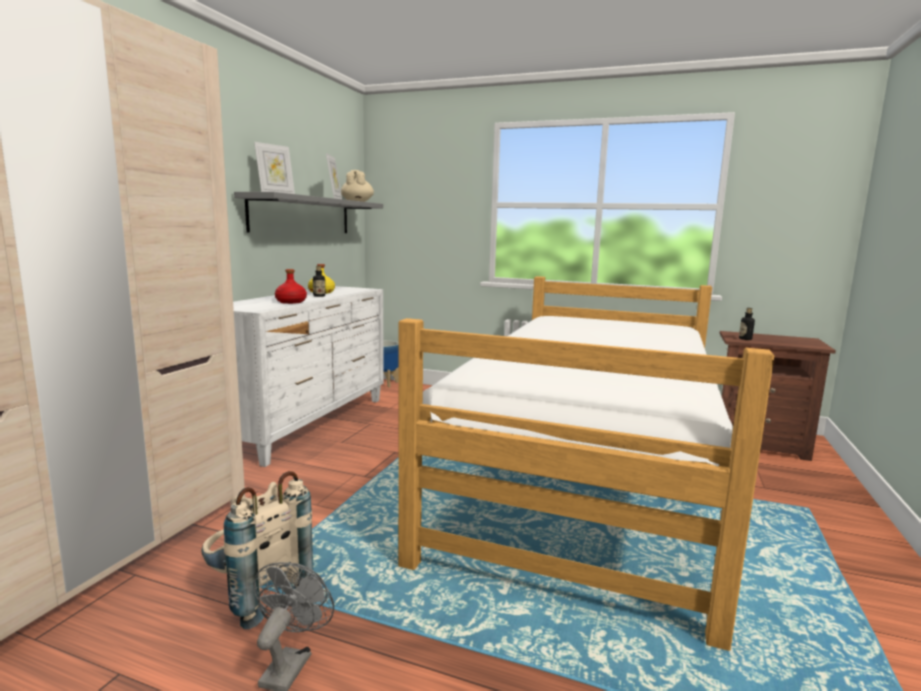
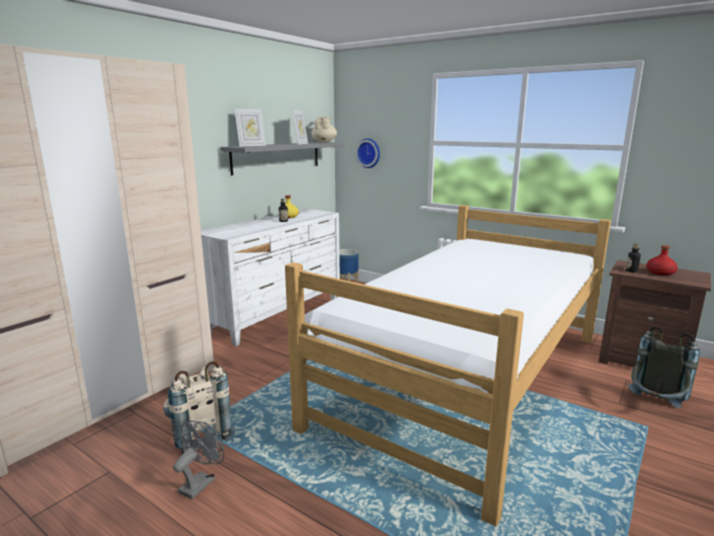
camera: 15 degrees right, 5 degrees up
red bottle [275,269,307,304] -> red bottle moved to [646,245,678,276]
none -> wall clock [356,138,380,168]
none -> grey backpack [628,326,700,408]

